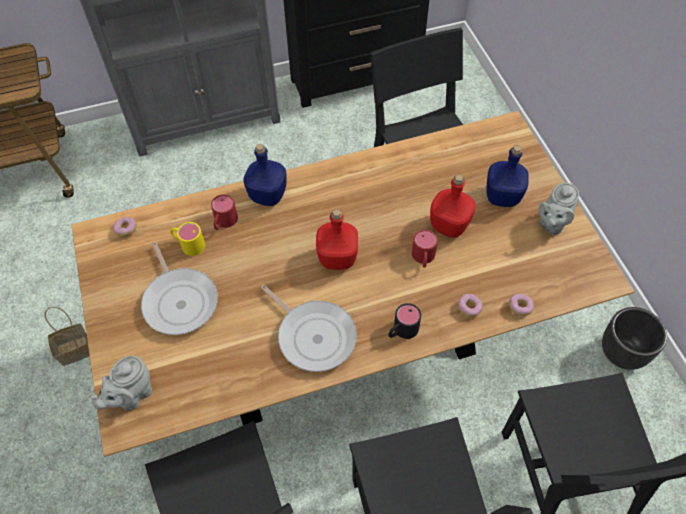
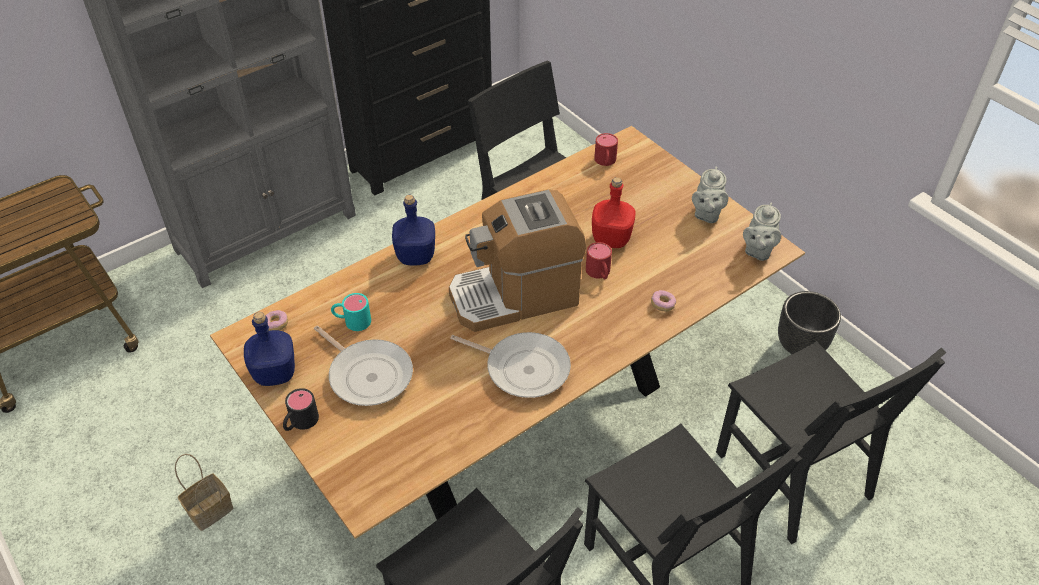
camera: 20 degrees left, 10 degrees down
grey teapot [91,355,152,411] -> grey teapot moved to [743,203,781,261]
yellow mug [170,222,205,256] -> turquoise mug [331,293,371,331]
red mug [211,195,238,230] -> red mug moved to [594,133,618,166]
red bottle [316,209,358,270] -> coffee machine [449,189,586,332]
black mug [388,303,421,339] -> black mug moved to [283,388,319,431]
blue bottle [487,145,529,207] -> blue bottle moved to [244,312,295,386]
donut [509,294,534,316] -> none

